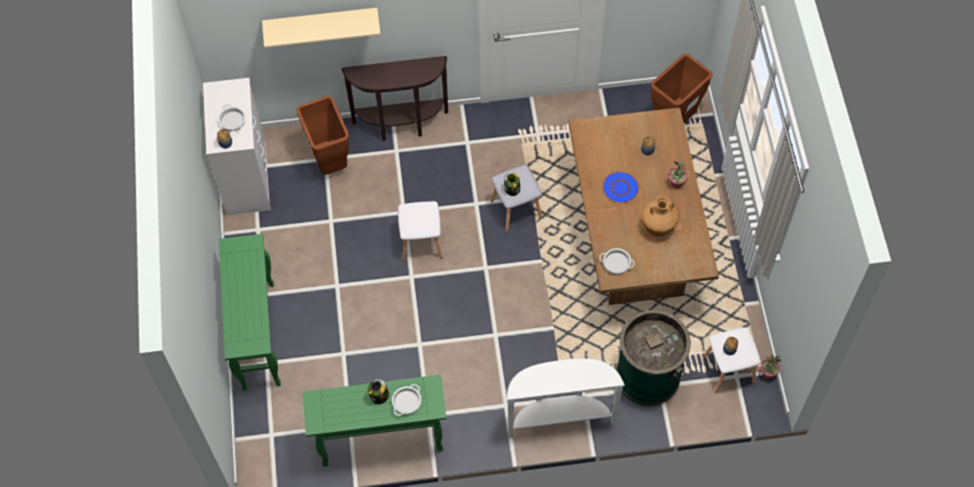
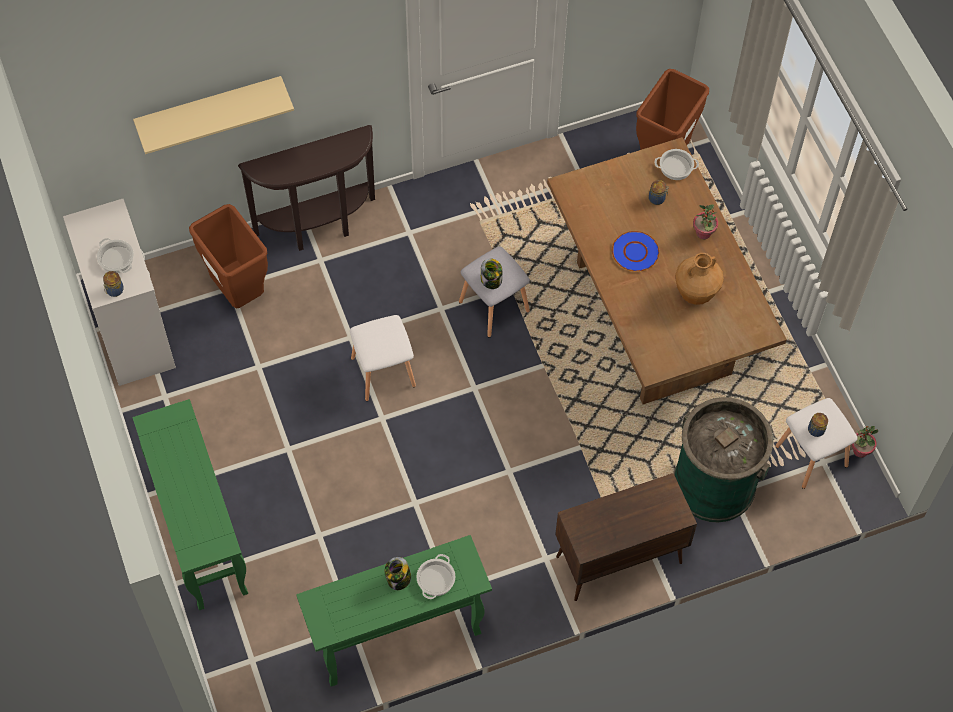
camera: 15 degrees left, 0 degrees up
white console table [506,359,625,438] -> brown cabinet [555,473,697,601]
cooking pot [599,248,635,275] -> cooking pot moved to [654,149,699,180]

